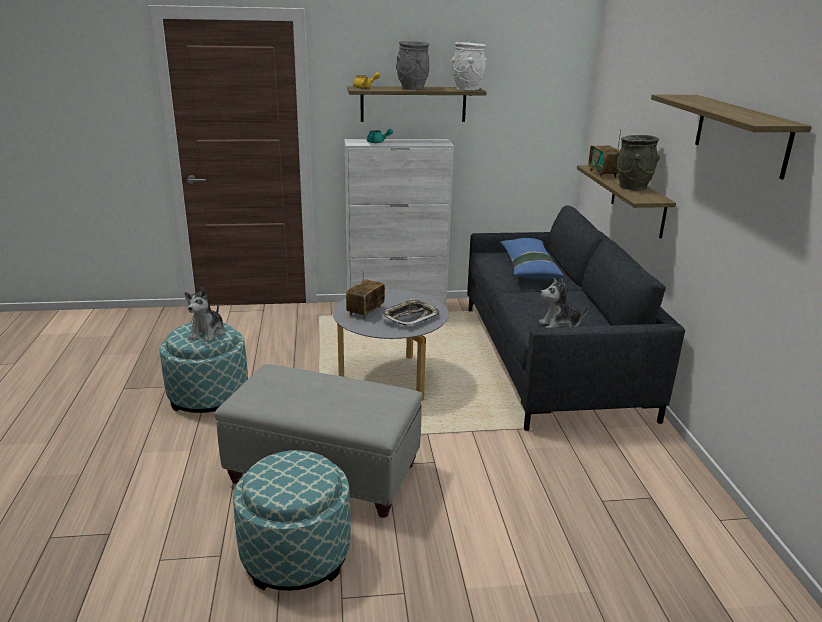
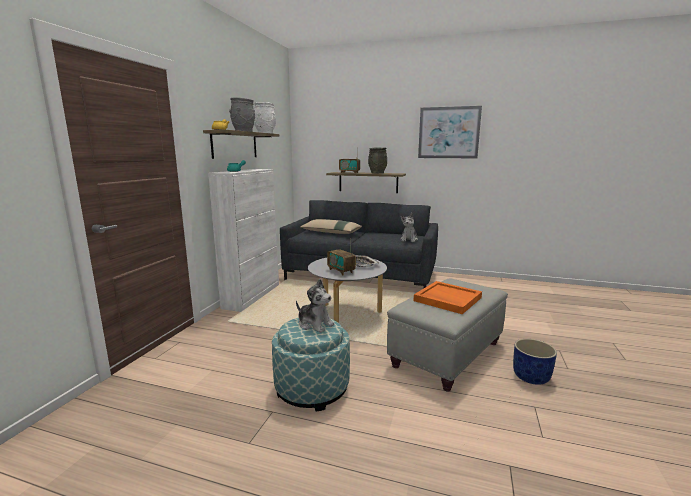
camera: 65 degrees left, 10 degrees down
ottoman [233,450,351,591] -> blue planter [513,339,557,385]
blue pillow [500,238,564,279] -> beige pillow [301,219,362,234]
shelf [651,94,812,180] -> picture [418,106,482,158]
none -> orange tray [414,281,482,314]

